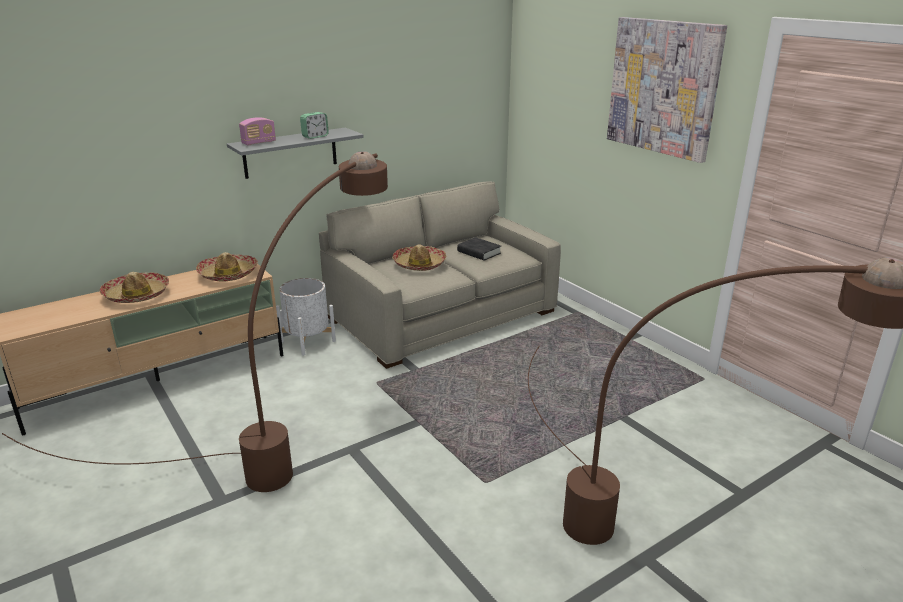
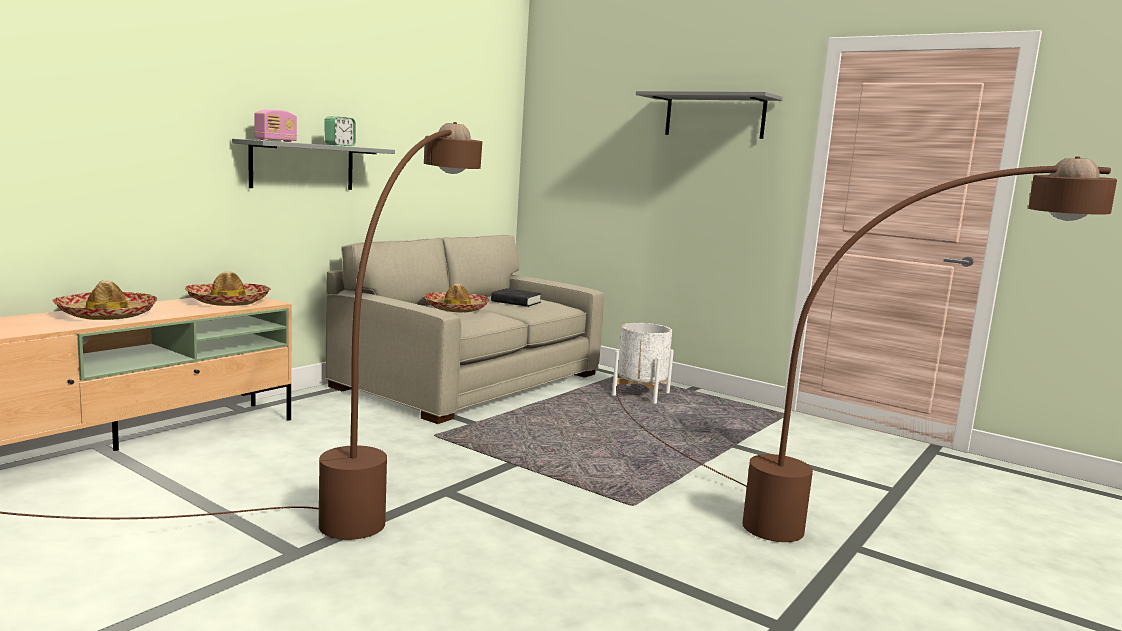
camera: 20 degrees left, 15 degrees down
white planter [276,278,336,356] -> white planter moved to [612,323,674,403]
picture [607,17,727,163] -> grey shelf [636,91,783,139]

